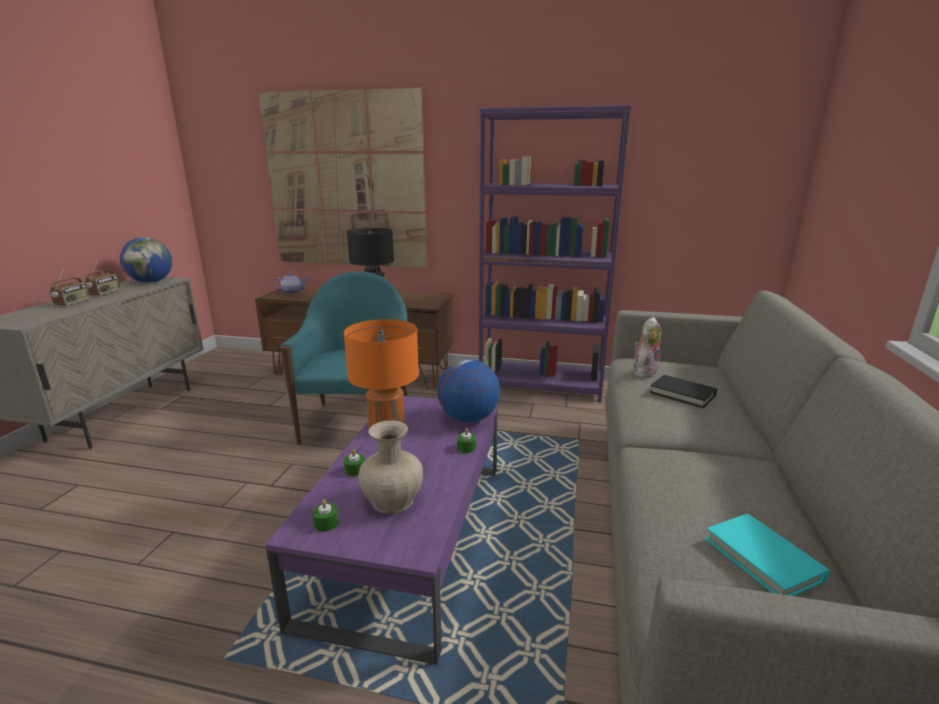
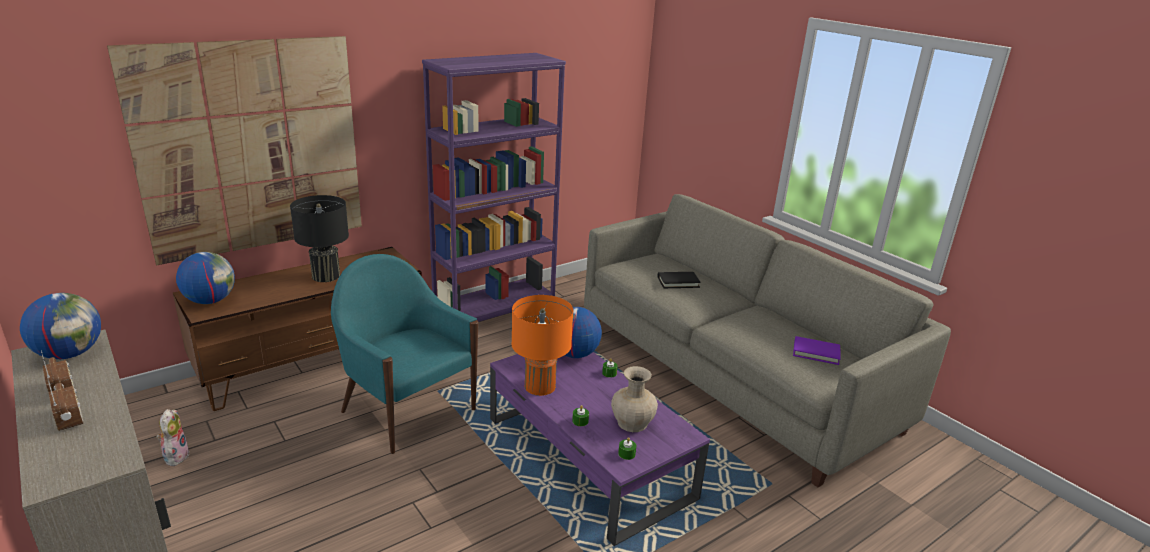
camera: 50 degrees left, 5 degrees up
teapot [273,273,308,294] -> globe [176,252,235,304]
plush toy [634,317,661,378] -> plush toy moved to [156,409,190,466]
turquoise book [705,514,830,596] -> purple book [793,336,841,365]

